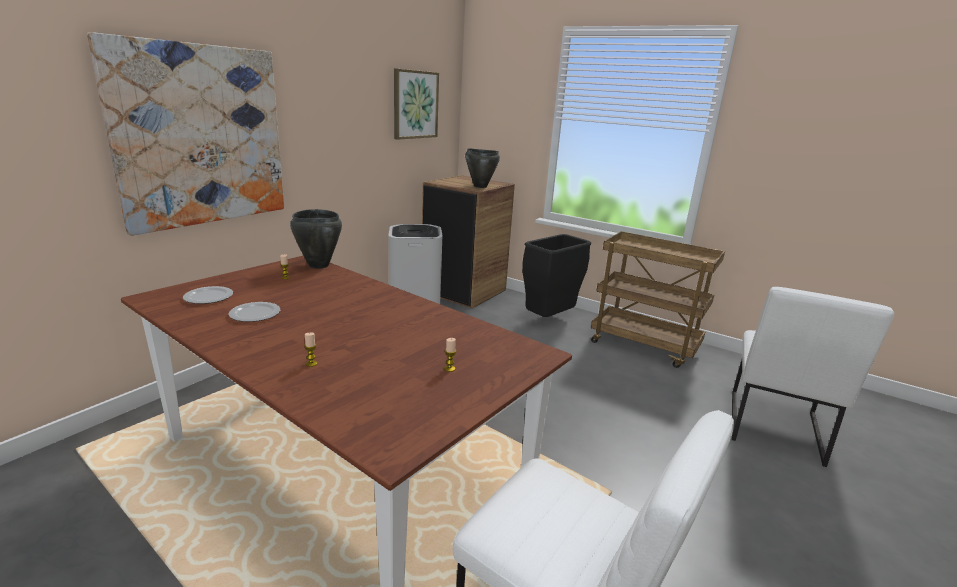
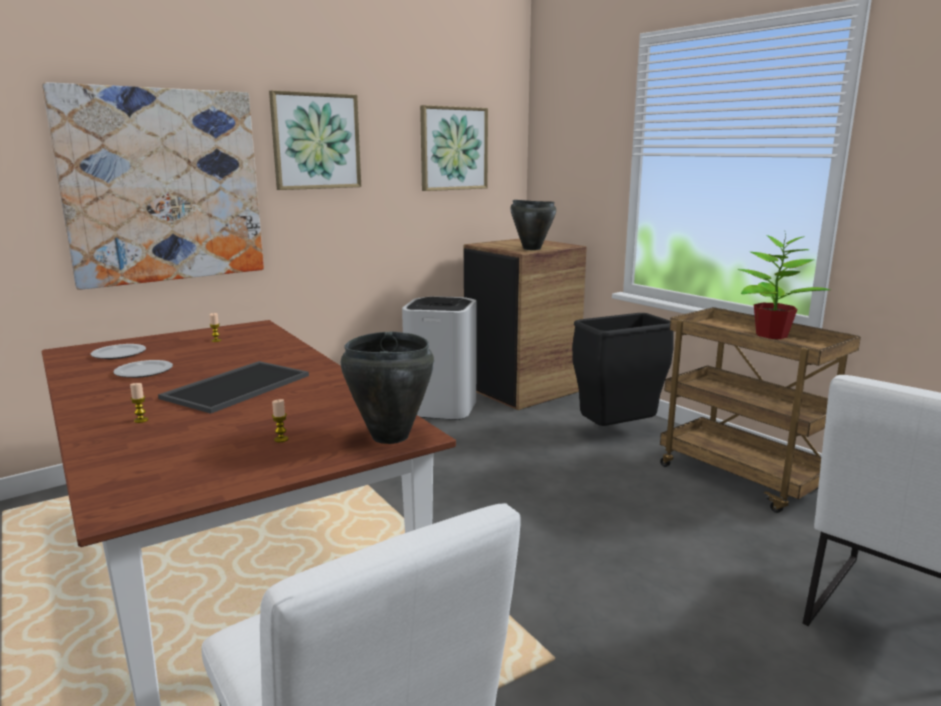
camera: 20 degrees right, 5 degrees down
black cooking pot [290,209,342,269] -> black cooking pot moved to [341,332,434,444]
none -> tray [158,361,309,414]
none -> picture [269,90,361,190]
none -> potted plant [738,230,830,339]

